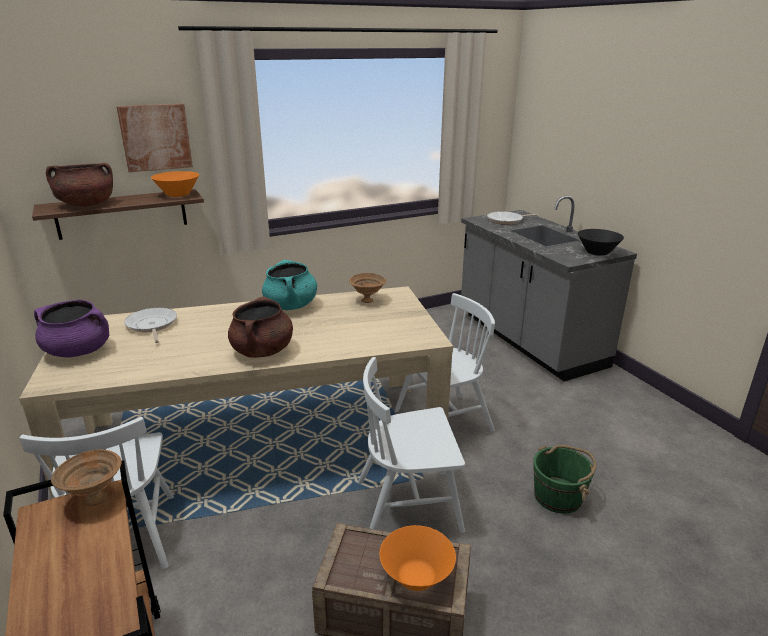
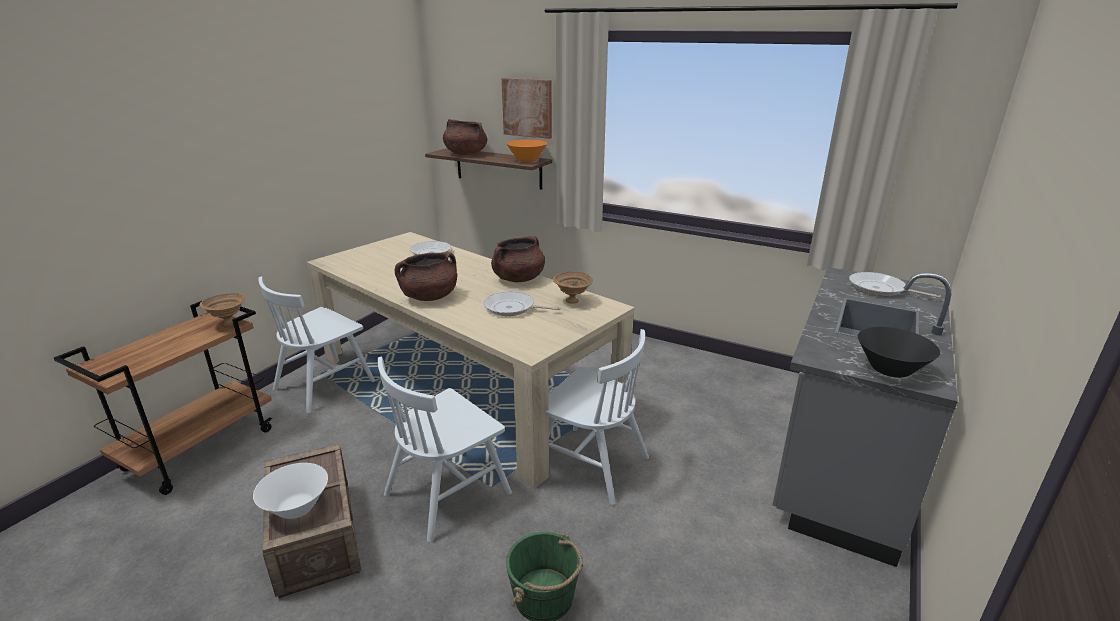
camera: 55 degrees right, 0 degrees up
purple cooking pot [34,300,109,357] -> none
turquoise cooking pot [262,260,317,310] -> brown cooking pot [491,236,545,282]
white chair [358,357,465,533] -> white chair turned 90 degrees counterclockwise [378,356,512,542]
orange bowl [380,525,456,591] -> white bowl [253,463,328,519]
none -> frying pan [484,292,561,316]

